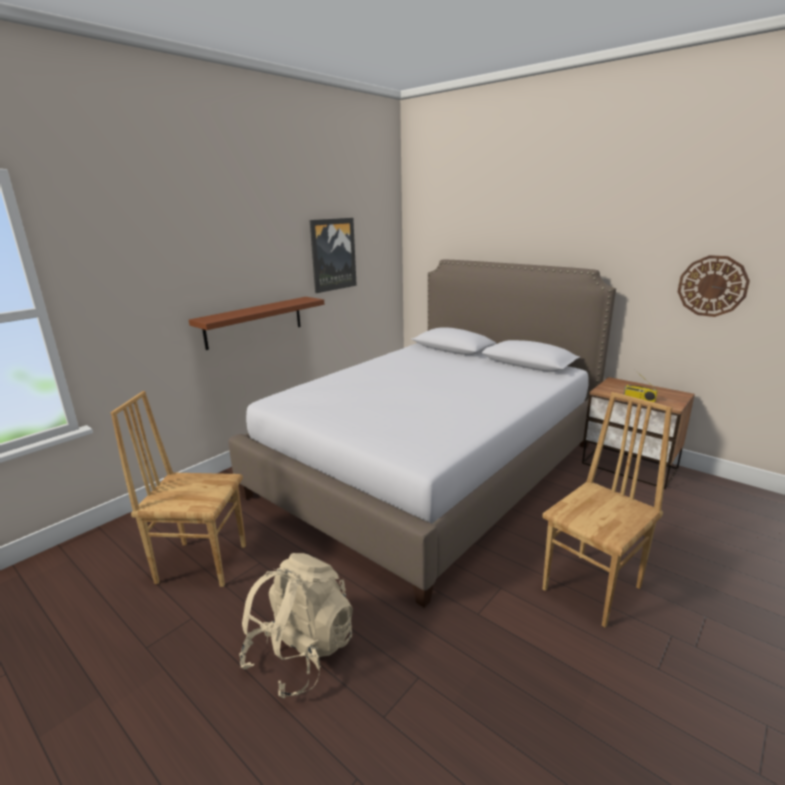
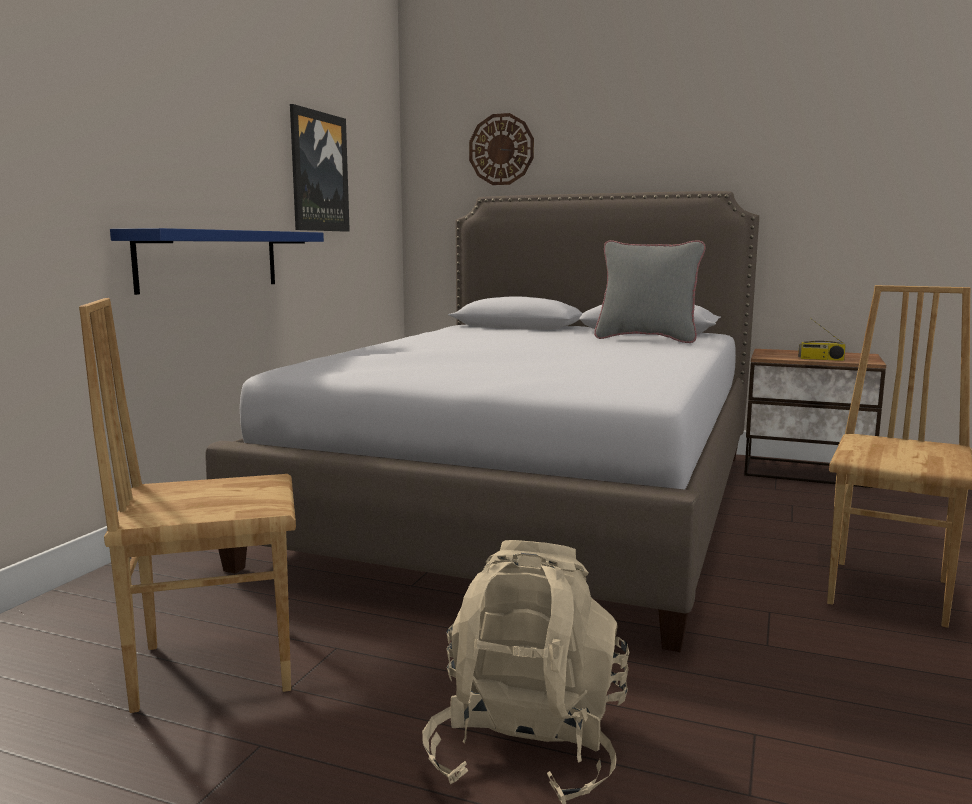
camera: 20 degrees left, 10 degrees down
brown shelf [189,297,324,350] -> blue shelf [110,228,324,295]
wall clock [678,255,750,317] -> wall clock moved to [469,113,534,185]
none -> grey pillow [594,240,706,343]

